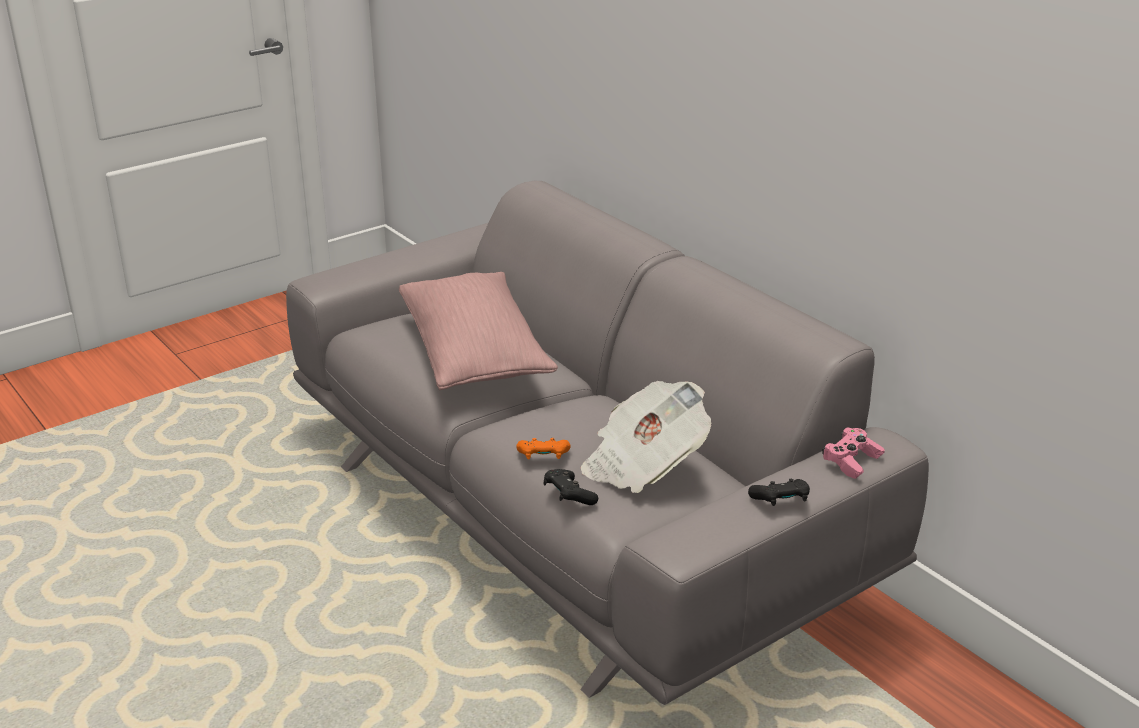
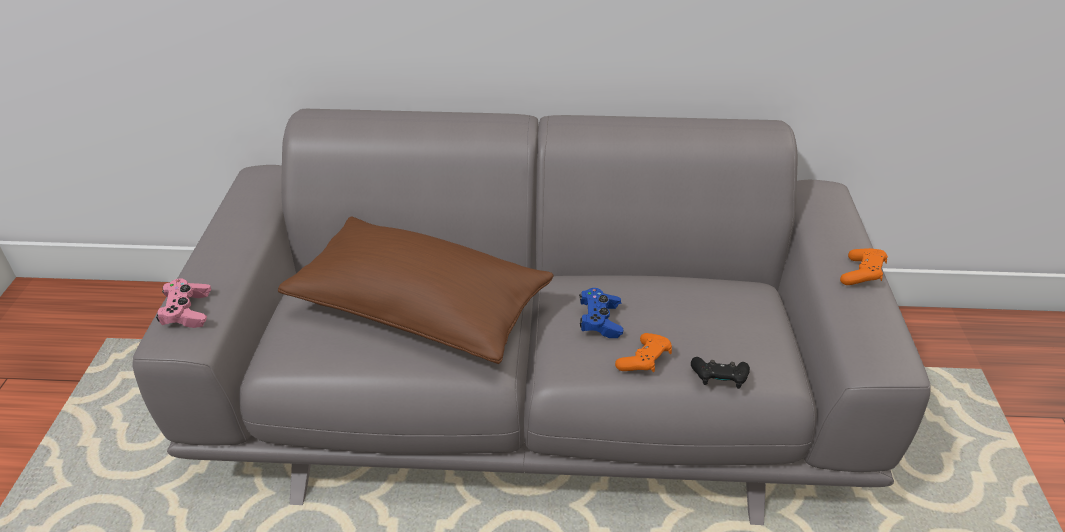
camera: 50 degrees left, 10 degrees up
pink pillow [399,272,558,390] -> brown pillow [278,217,554,364]
newspaper [581,381,711,493] -> none
black game controller [748,479,810,506] -> orange game controller [840,248,888,285]
pink game controller [822,427,885,479] -> pink game controller moved to [156,278,211,328]
none -> blue game controller [579,288,623,338]

